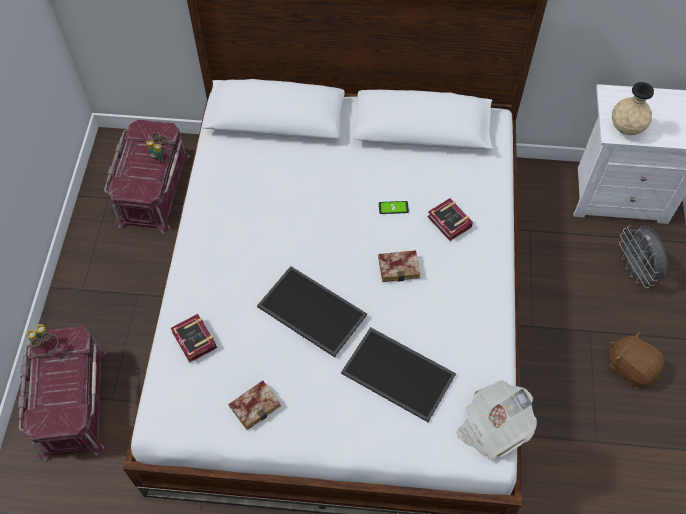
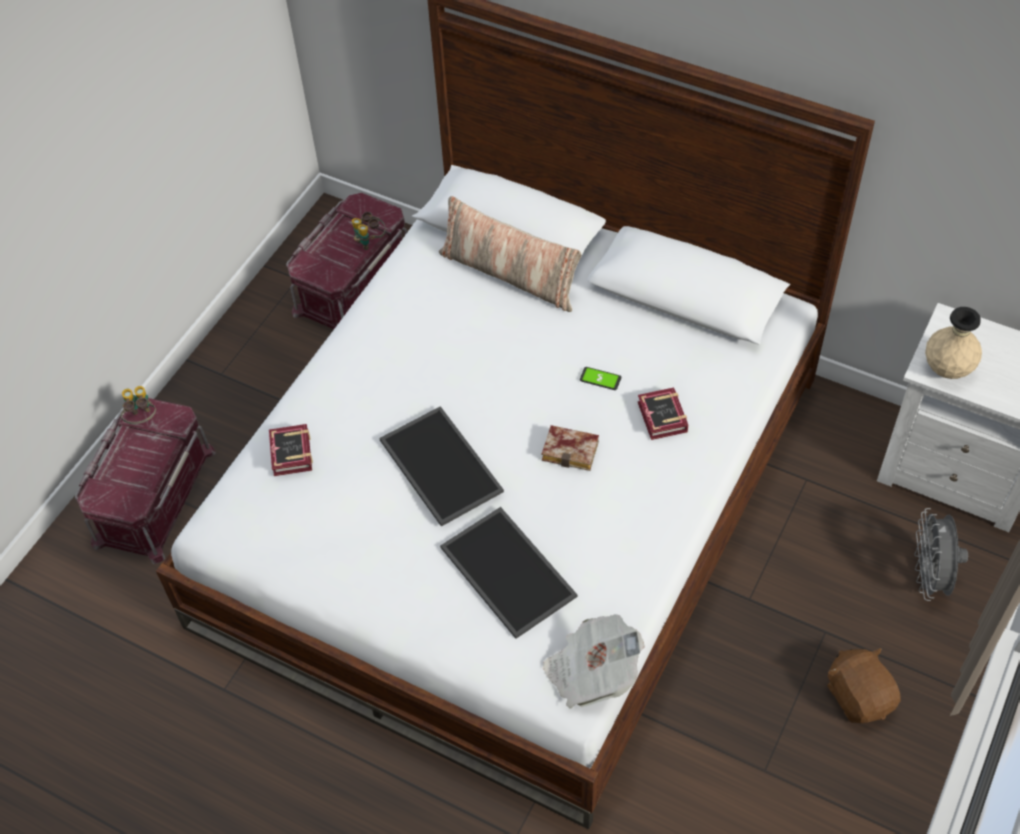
camera: 25 degrees right, 5 degrees down
book [229,380,281,430] -> none
none -> pillow [439,196,581,312]

